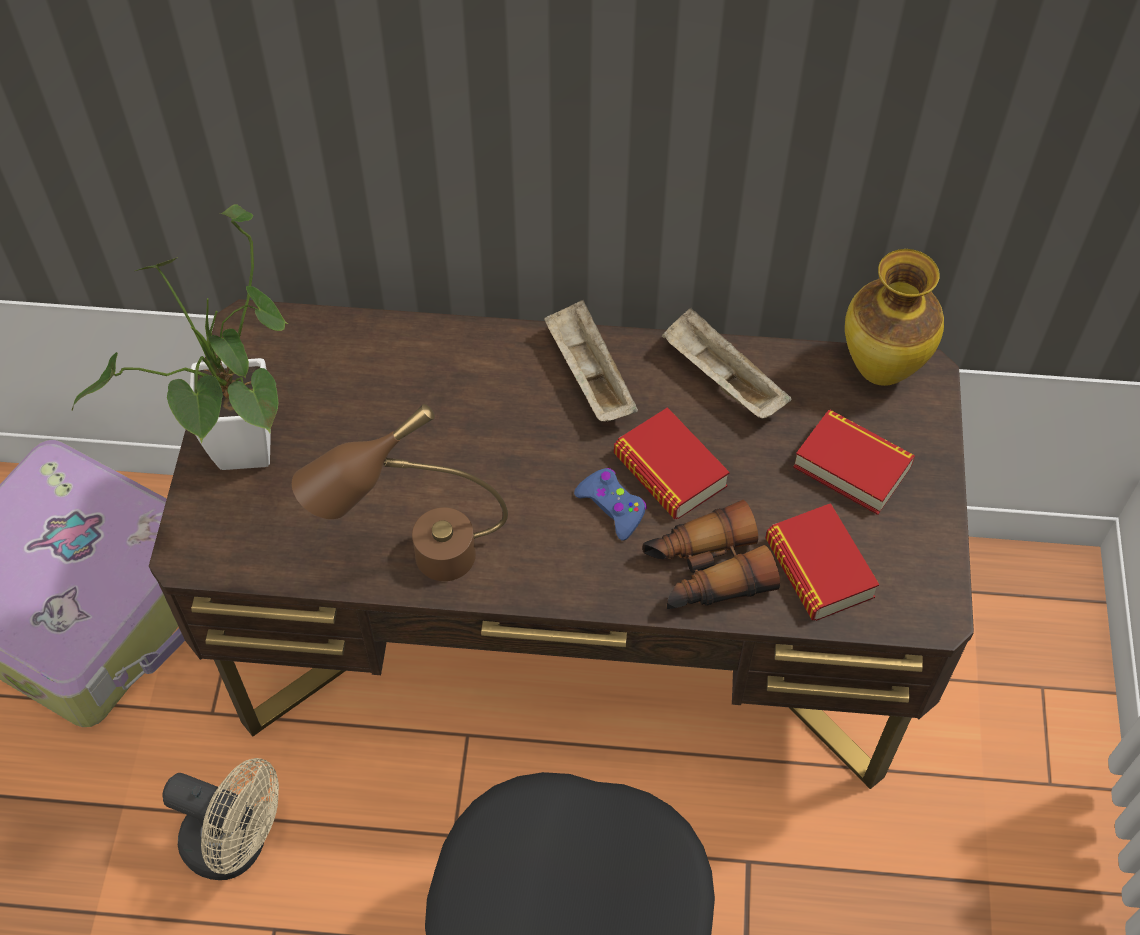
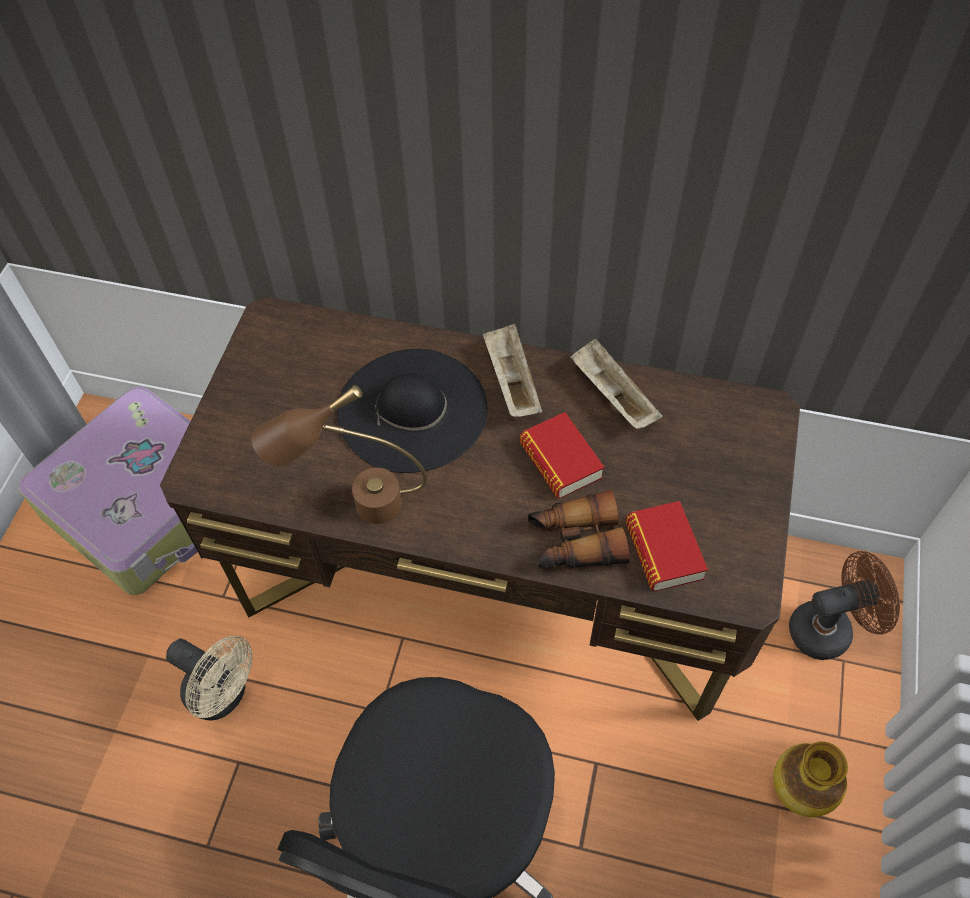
camera: 10 degrees right, 0 degrees up
potted plant [71,204,288,470] -> none
blue game controller [574,468,647,540] -> none
book [793,410,915,515] -> none
vase [845,249,944,386] -> vase moved to [773,741,848,817]
none -> black hat [337,349,488,473]
none -> brown fan [789,551,900,660]

